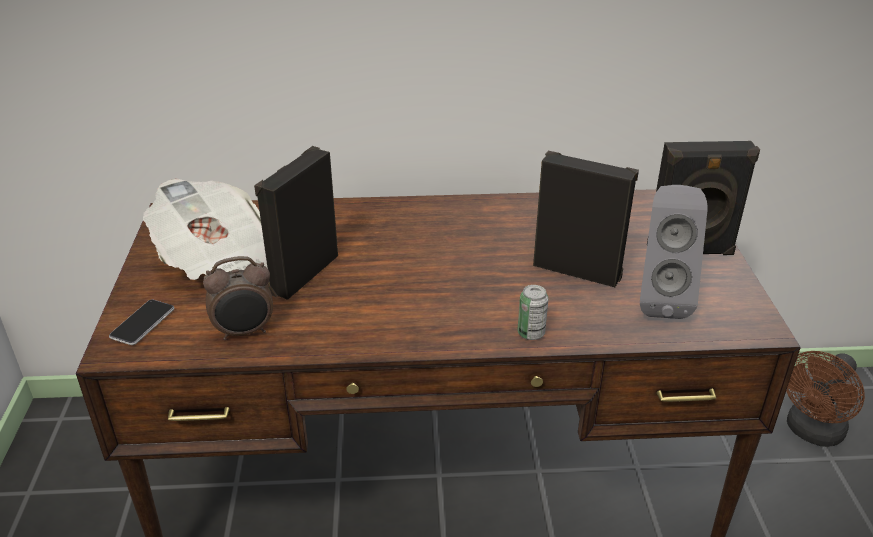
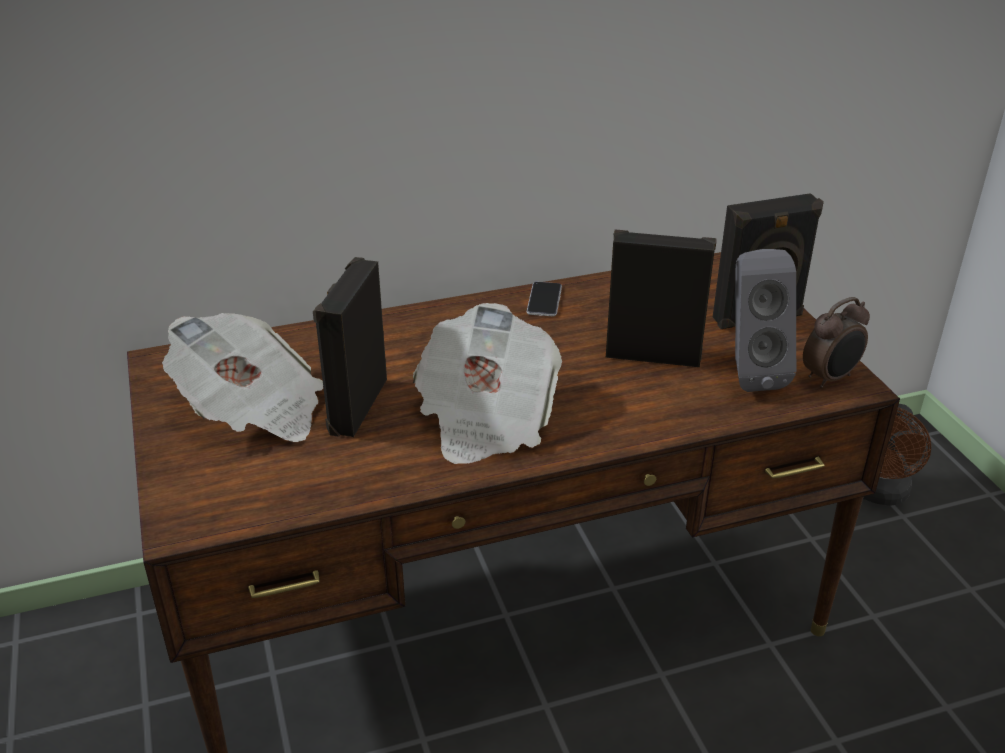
camera: 15 degrees left, 0 degrees up
phone [109,300,174,345] -> phone moved to [527,282,562,316]
alarm clock [203,256,273,340] -> alarm clock moved to [803,297,870,388]
can [518,285,548,340] -> none
none -> newspaper [413,303,562,464]

